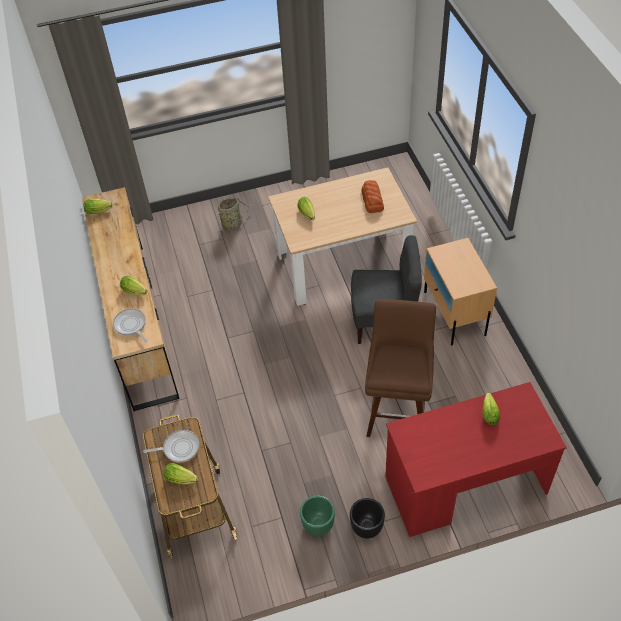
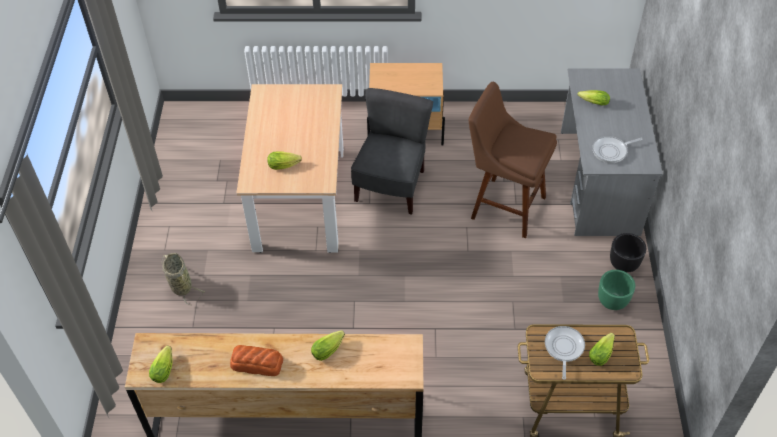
camera: 75 degrees left, 0 degrees up
frying pan [113,308,148,343] -> frying pan moved to [593,136,643,163]
bread [361,180,384,213] -> bread moved to [230,345,283,376]
red desk [385,382,567,537] -> grey desk [561,68,662,236]

